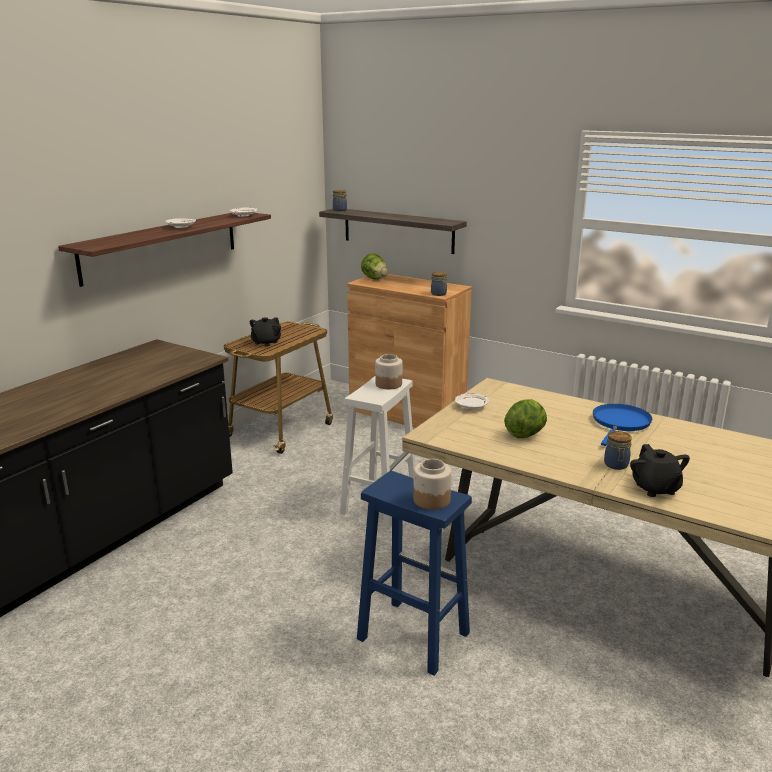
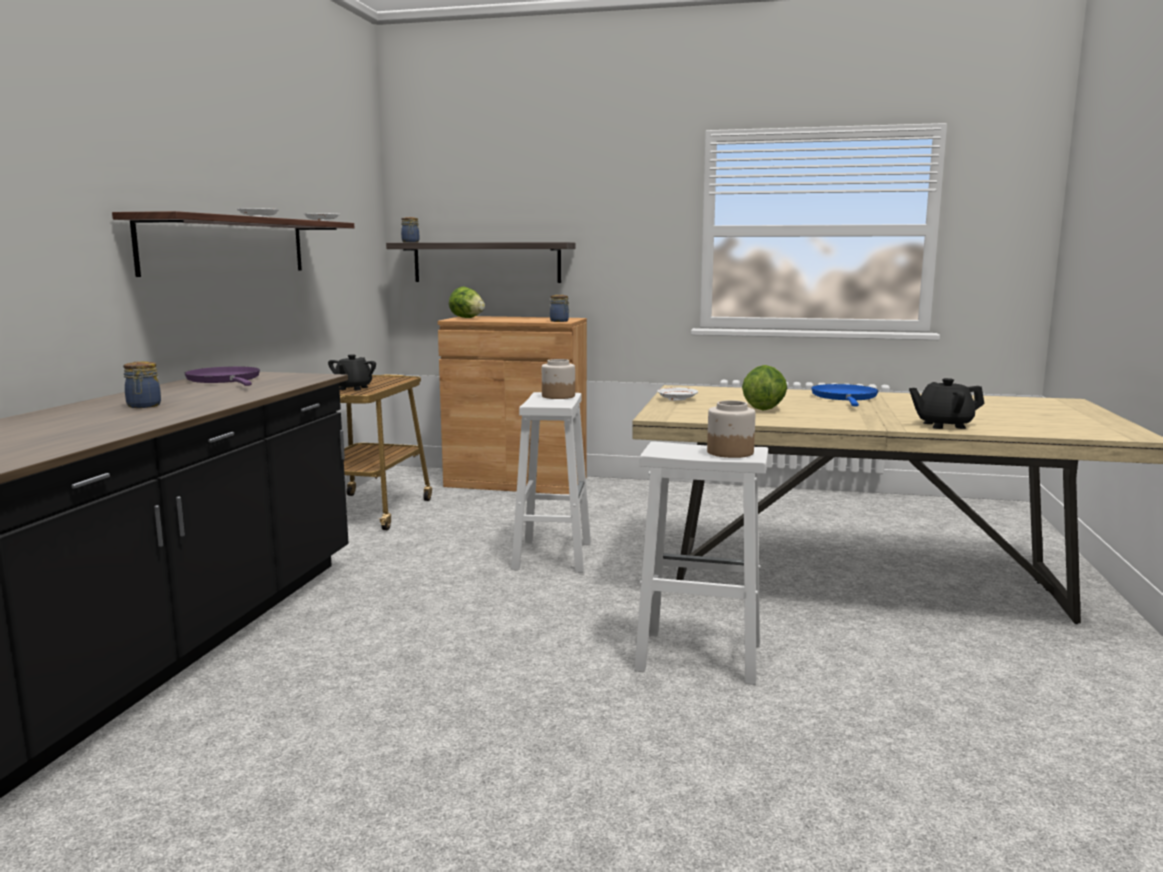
camera: 20 degrees left, 10 degrees down
blue stool [357,471,472,676] -> white stool [634,441,768,685]
jar [604,431,632,470] -> jar moved to [123,361,161,408]
black teapot [630,444,690,497] -> black teapot turned 120 degrees clockwise [909,378,985,429]
none -> purple frying pan [184,366,260,386]

